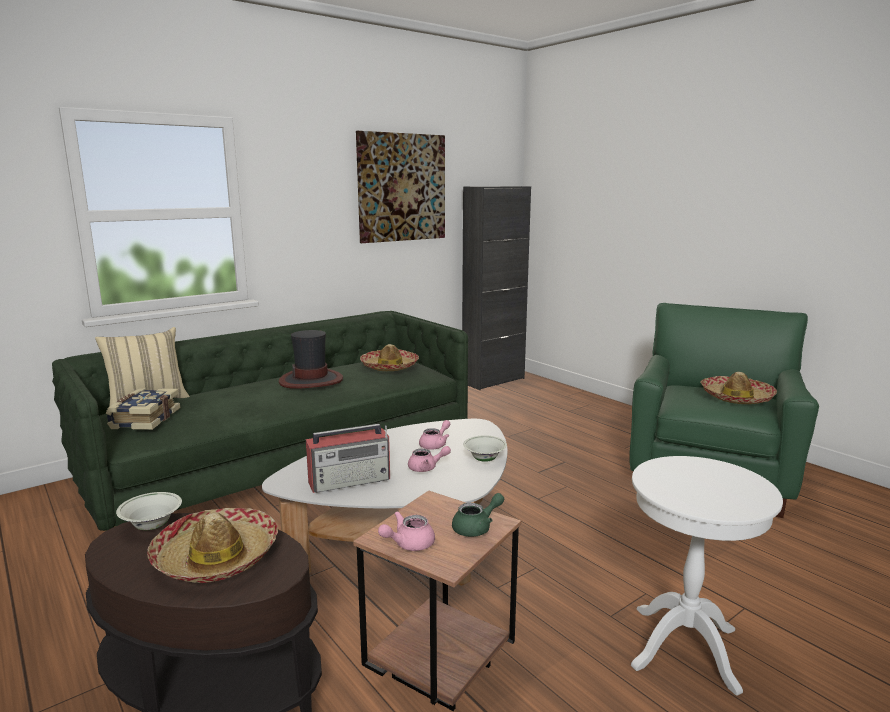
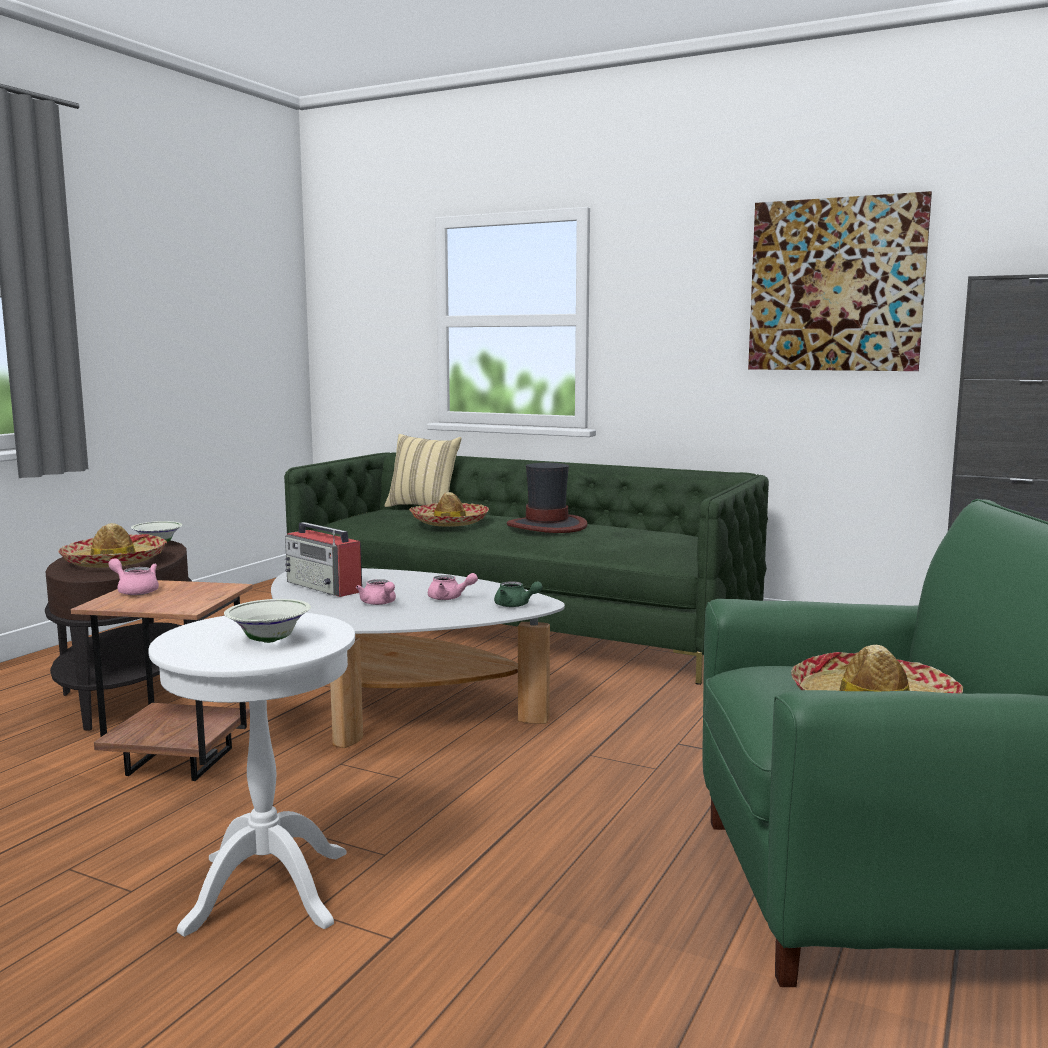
camera: 65 degrees right, 5 degrees down
book [106,388,180,430] -> none
hat [360,344,419,371] -> hat moved to [409,492,489,527]
green teapot [452,493,504,537] -> green teapot moved to [494,581,543,607]
white bowl [463,435,507,462] -> white bowl moved to [224,599,311,643]

